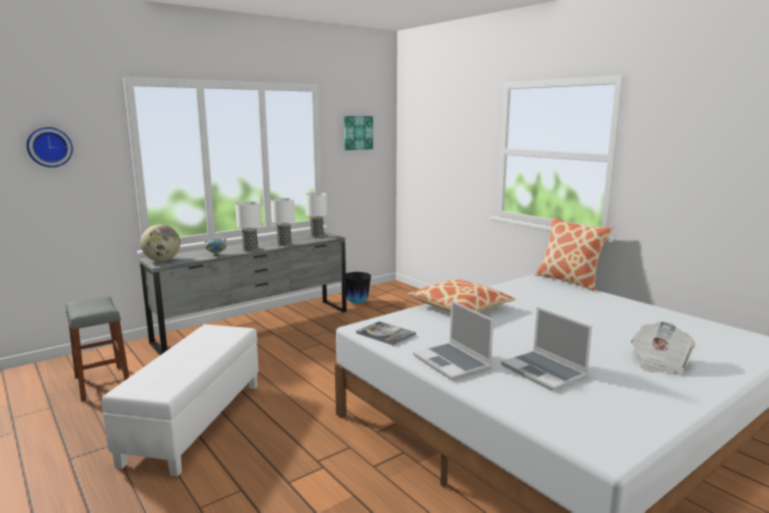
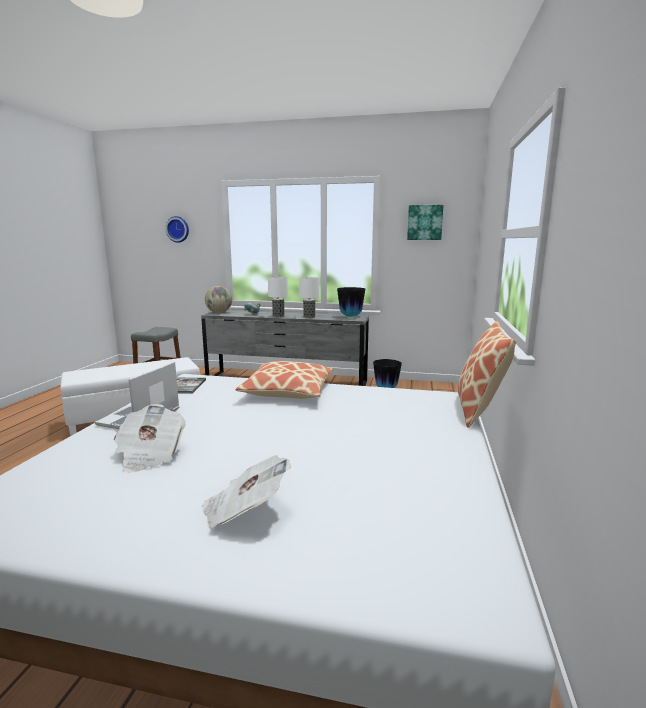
camera: 50 degrees right, 0 degrees up
table lamp [305,193,327,237] -> vase [337,287,365,317]
laptop [501,307,592,391] -> newspaper [114,404,186,473]

